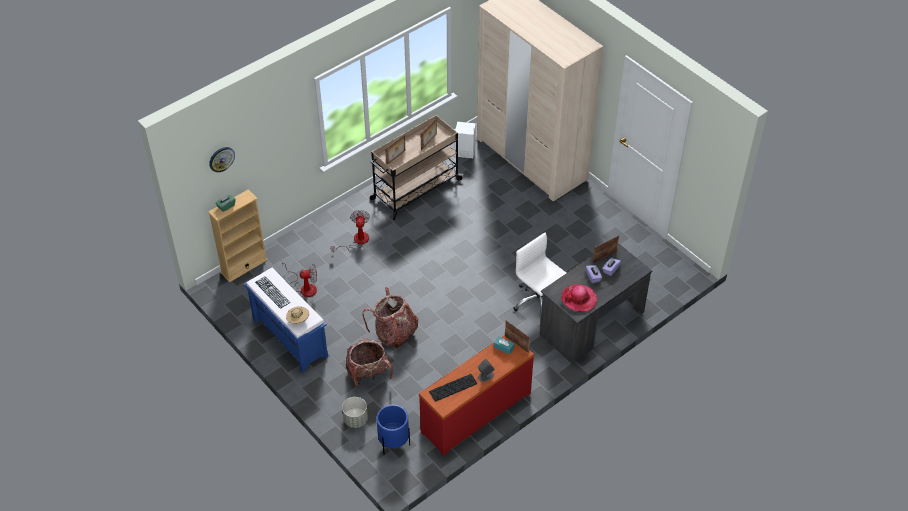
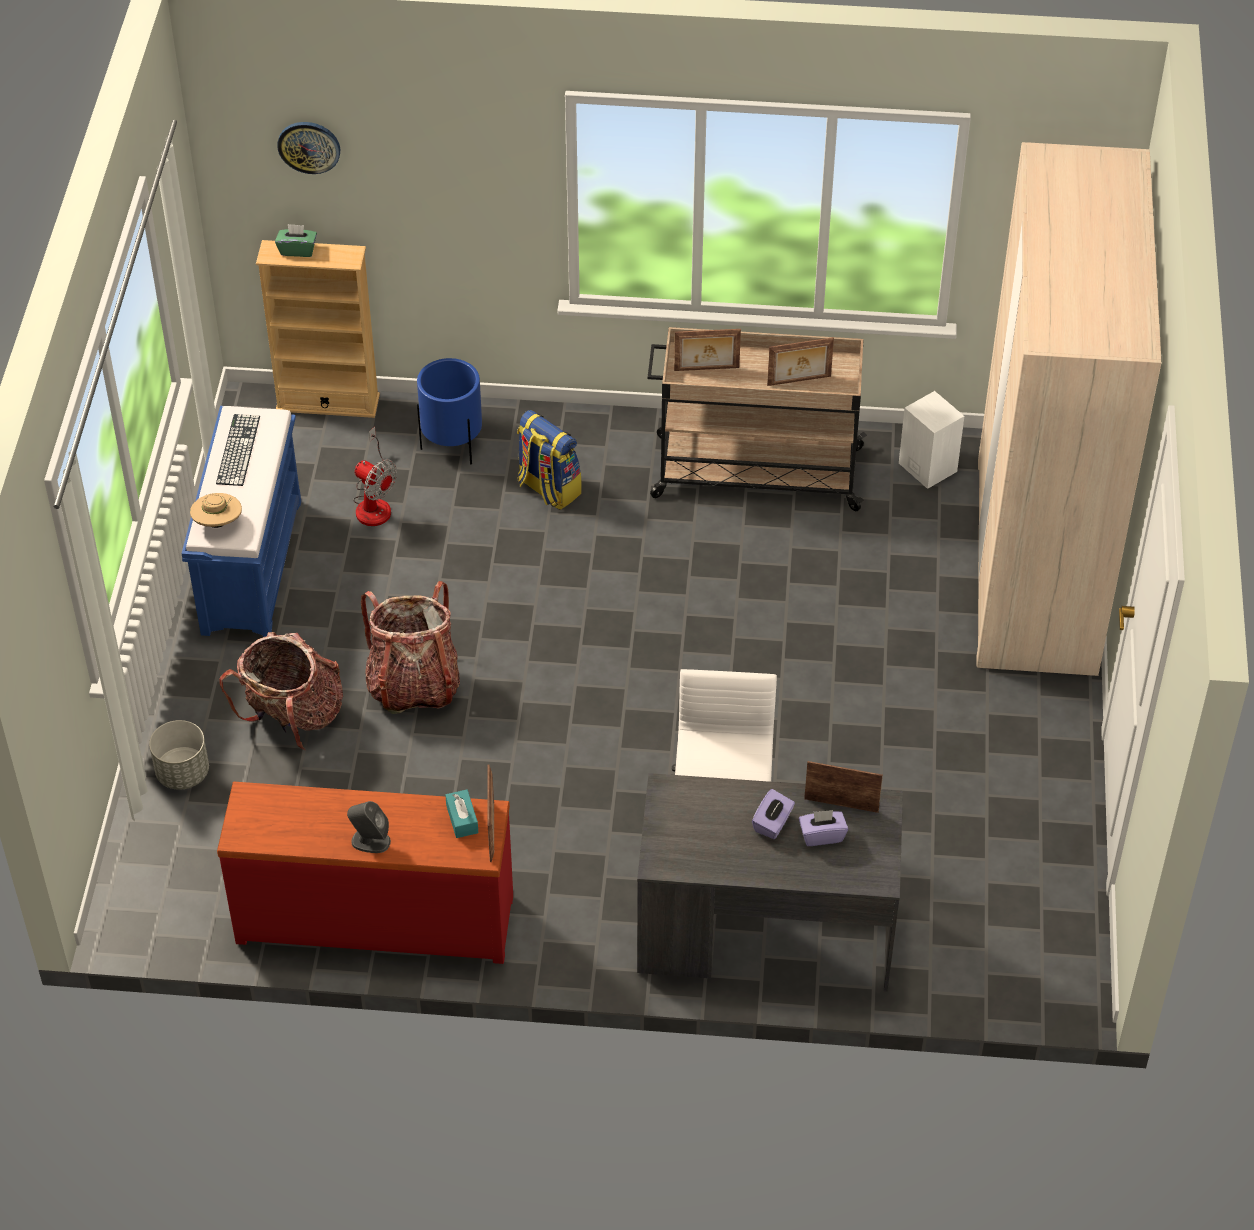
camera: 45 degrees right, 0 degrees up
fan [330,210,370,253] -> backpack [517,410,582,510]
blue planter [376,404,410,455] -> blue planter moved to [417,358,482,464]
keyboard [429,374,477,402] -> none
hat [561,284,597,312] -> none

